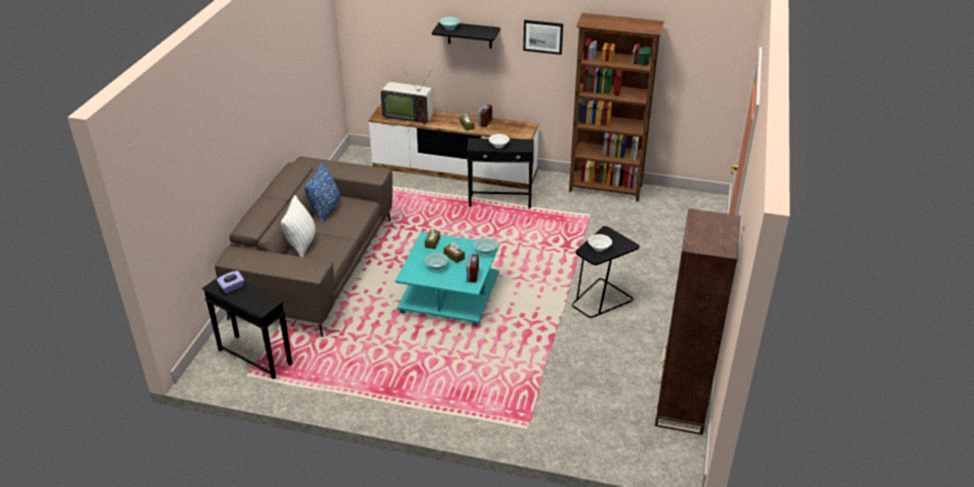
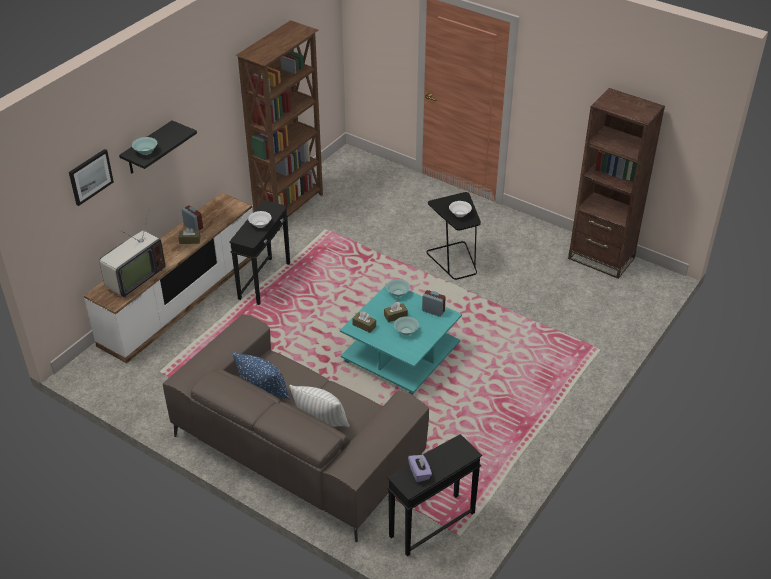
camera: 70 degrees left, 5 degrees up
picture [523,20,563,55] -> picture moved to [69,149,114,206]

